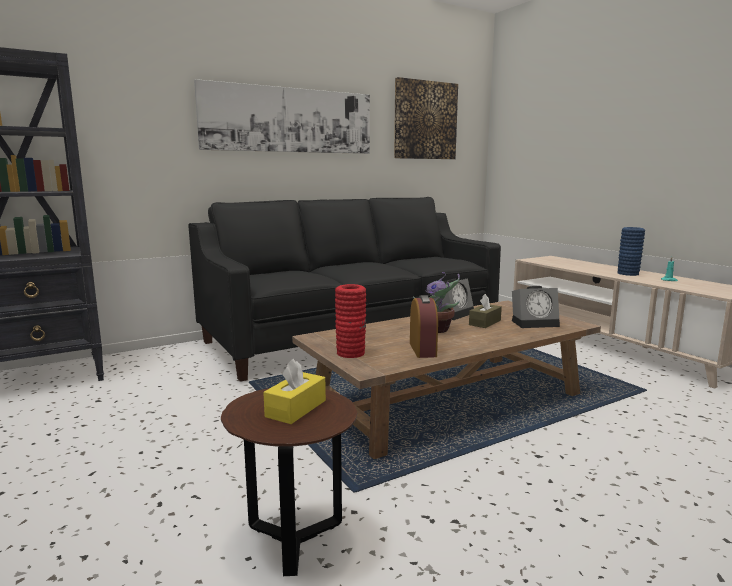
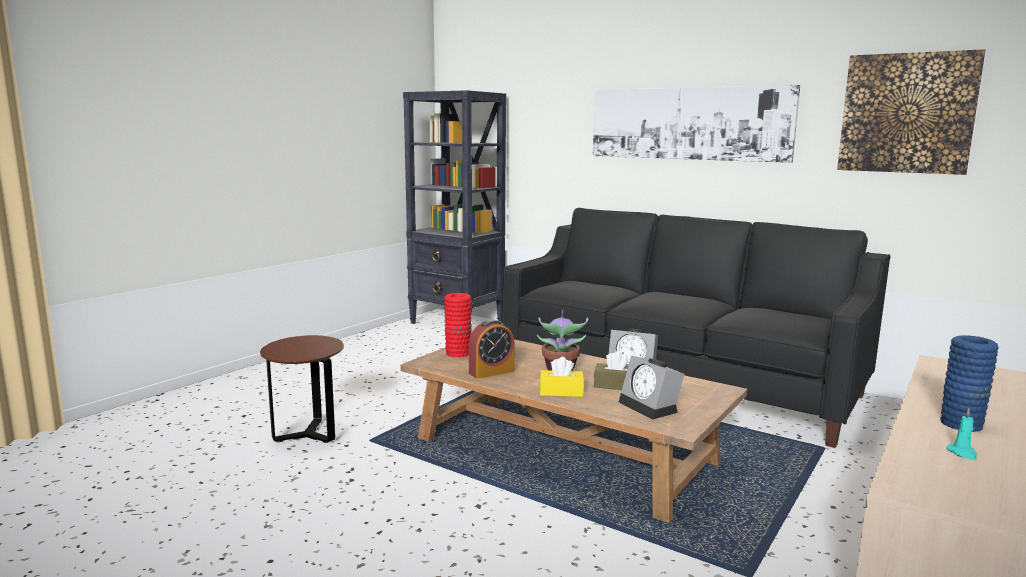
camera: 65 degrees right, 0 degrees up
yellow tissue box [263,359,326,424] -> yellow tissue box moved to [540,357,584,397]

